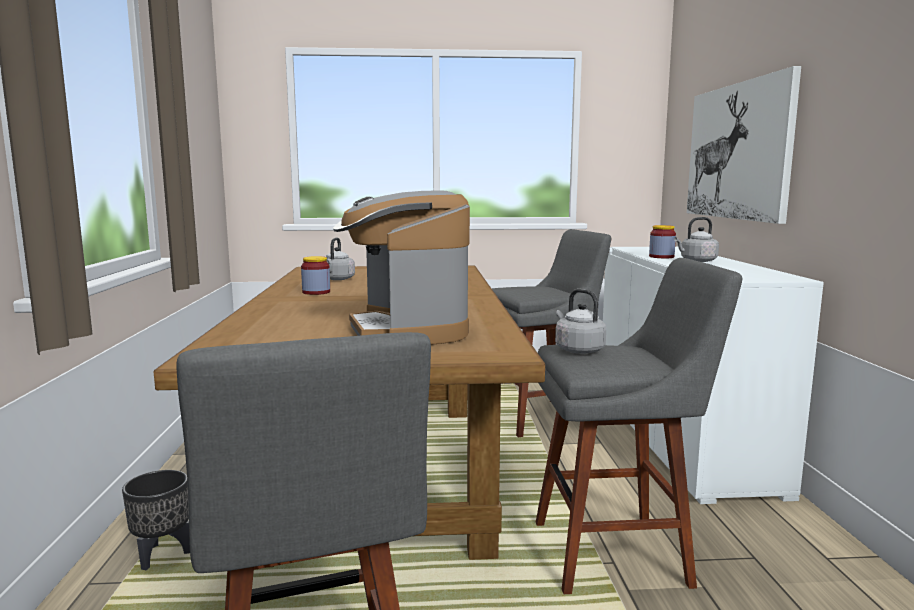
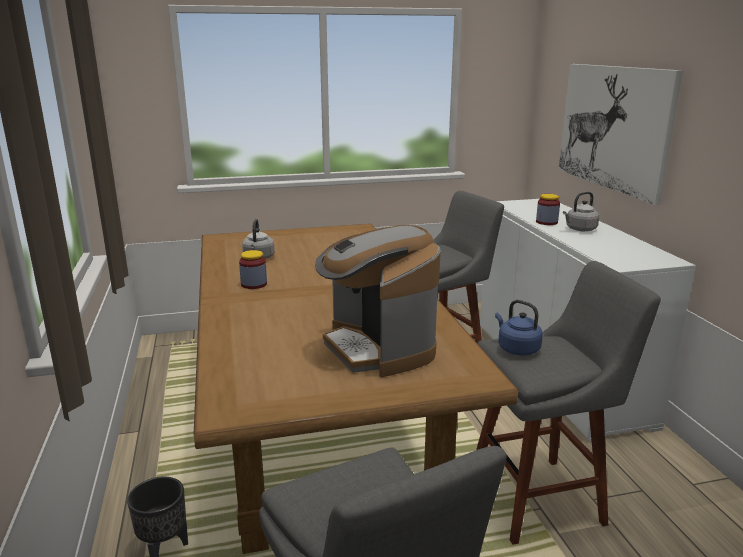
camera: 10 degrees left, 10 degrees up
grey kettle [555,289,606,354] -> blue kettle [495,300,543,356]

